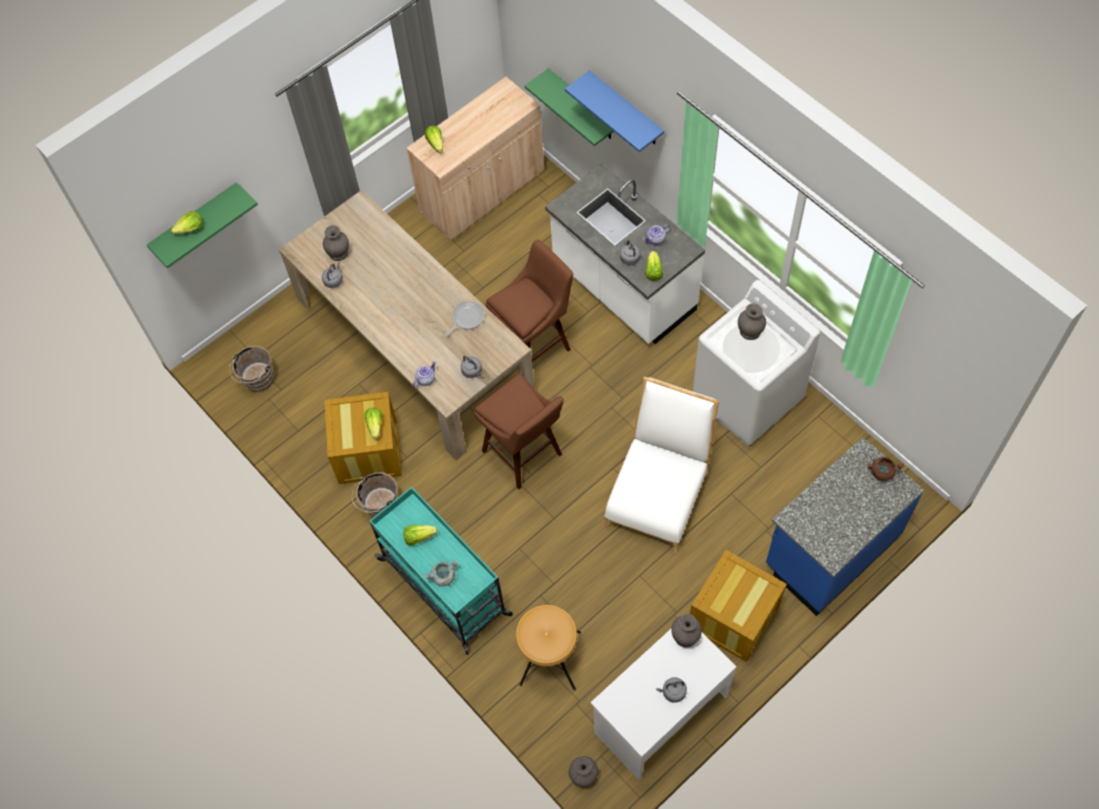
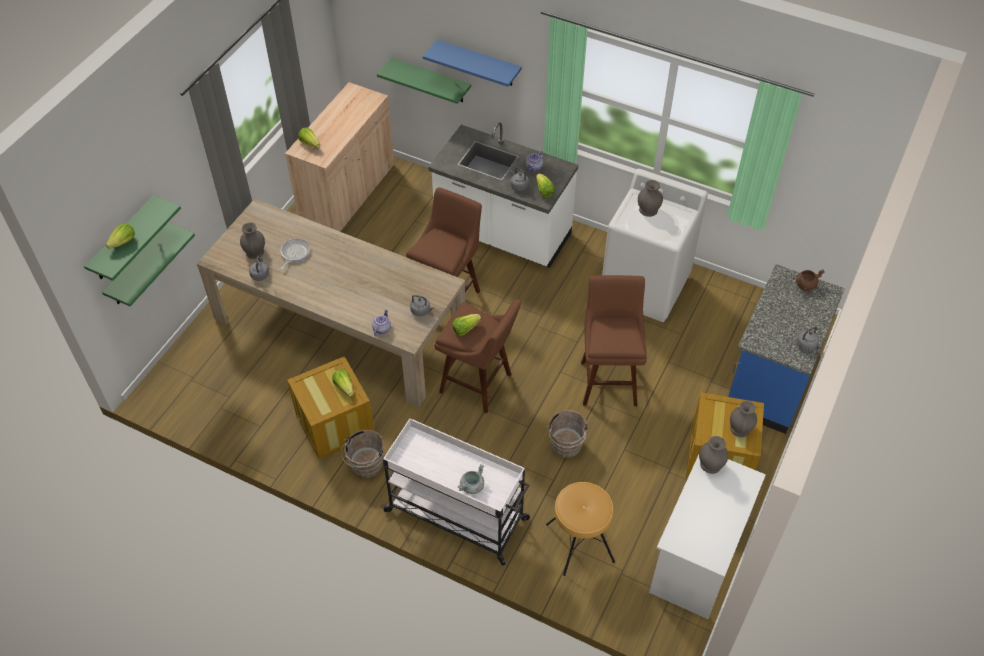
camera: 25 degrees left, 10 degrees down
brown bucket [229,346,274,392] -> brown bucket moved to [546,410,589,458]
turquoise cart [369,487,513,655] -> white cart [381,418,530,566]
lettuce [403,525,437,546] -> lettuce moved to [452,314,481,336]
frying pan [445,301,484,336] -> frying pan moved to [281,238,310,270]
grey vase [569,756,598,787] -> grey vase moved to [730,401,757,437]
white chair [603,377,719,553] -> brown stool [581,275,647,406]
grey kettle [656,677,687,703] -> grey kettle moved to [795,327,819,351]
none -> green shelf [102,223,195,307]

